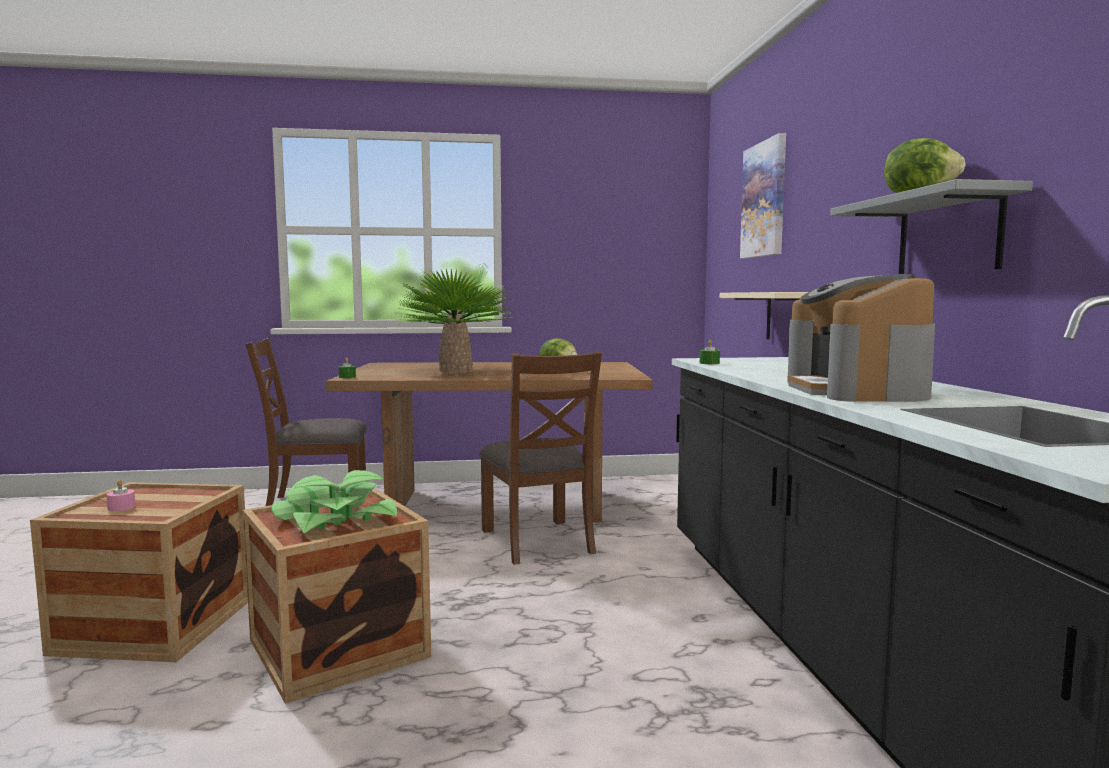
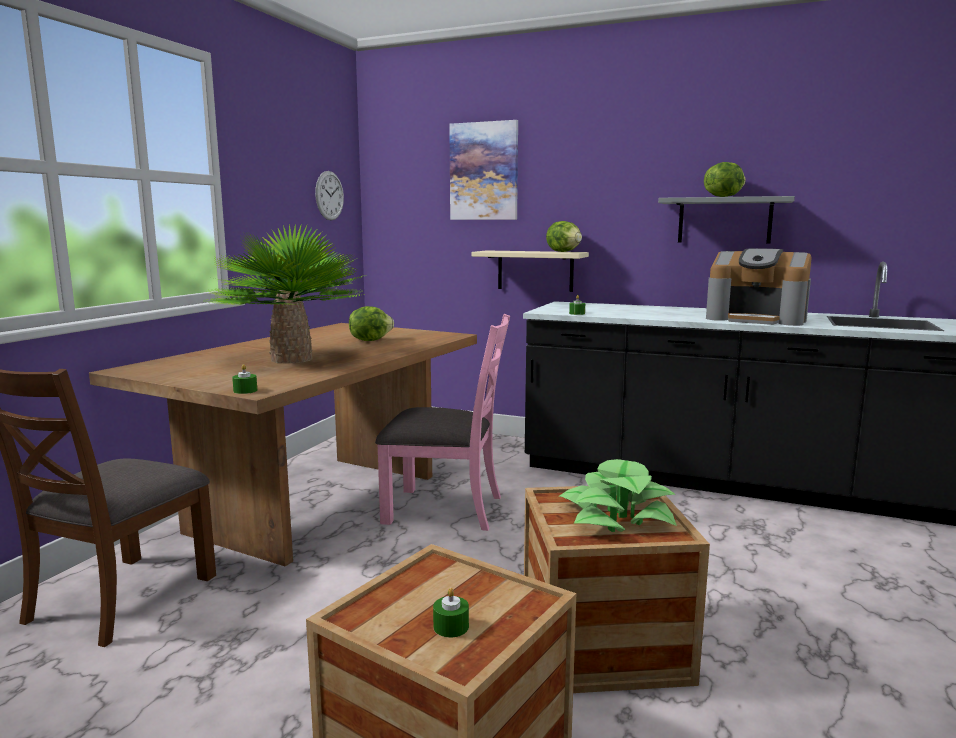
camera: 60 degrees left, 5 degrees up
pink candle [106,480,135,512] -> green candle [433,588,469,637]
brown chair [479,351,602,565] -> pink chair [375,314,510,531]
none -> wall clock [315,171,344,220]
none -> lettuce [546,221,582,252]

